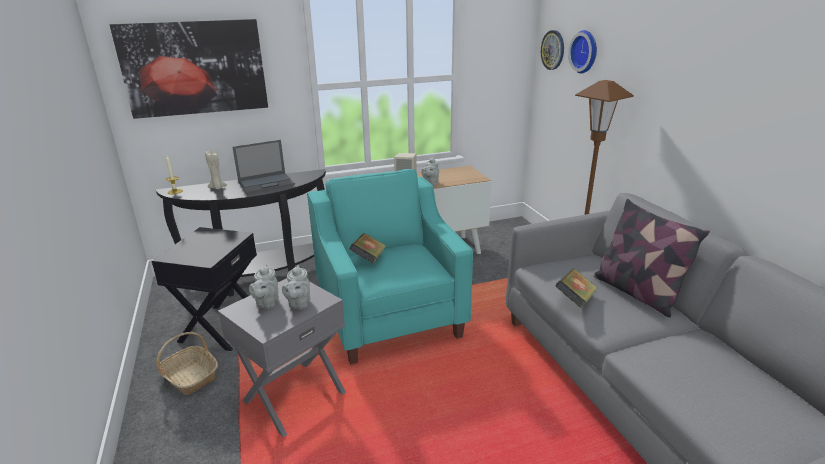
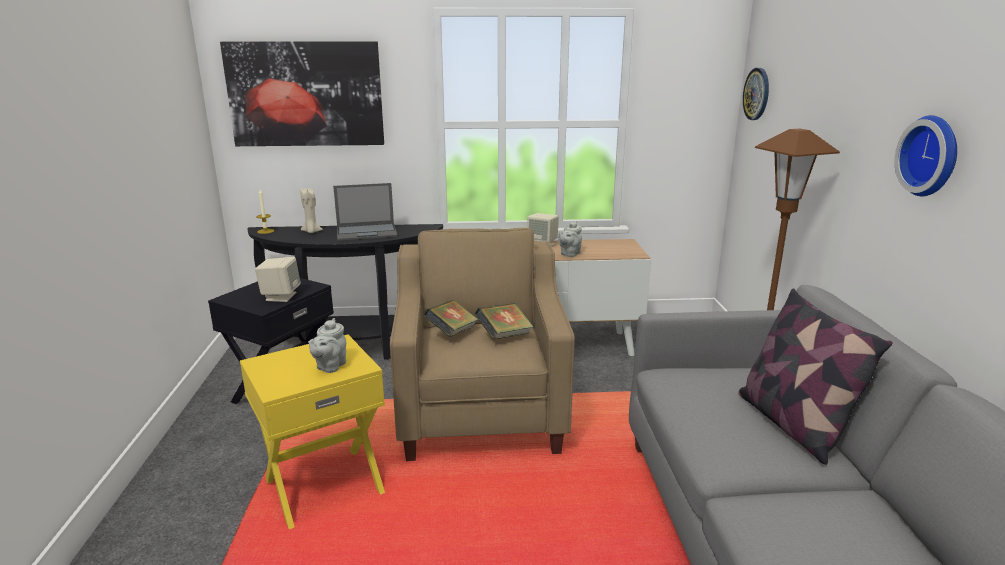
camera: 15 degrees right, 5 degrees down
basket [156,332,218,395] -> none
grey side table [218,278,346,437] -> yellow side table [240,334,385,529]
grey teapot [249,264,279,309] -> none
turquoise armchair [307,169,473,364] -> beige armchair [390,228,575,461]
book [555,268,598,308] -> book moved to [475,303,533,340]
wall clock [568,30,597,73] -> wall clock moved to [895,115,957,196]
none -> beige speaker [255,257,301,302]

